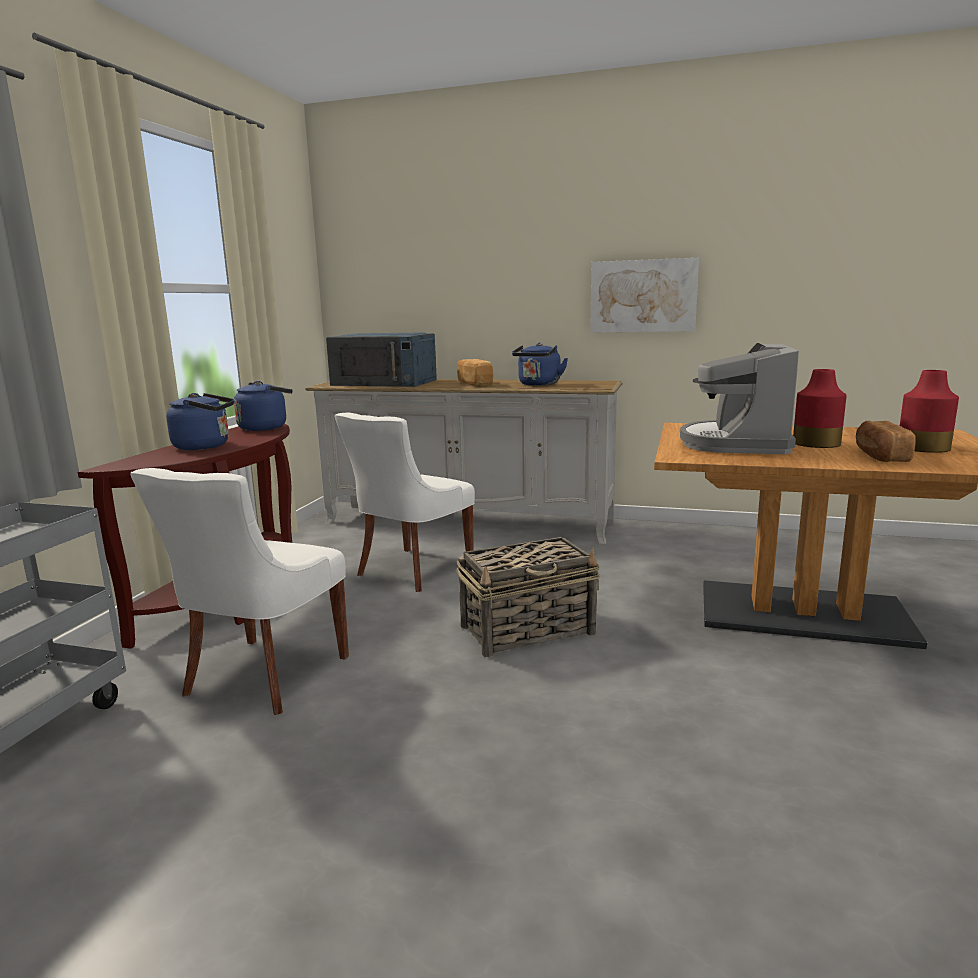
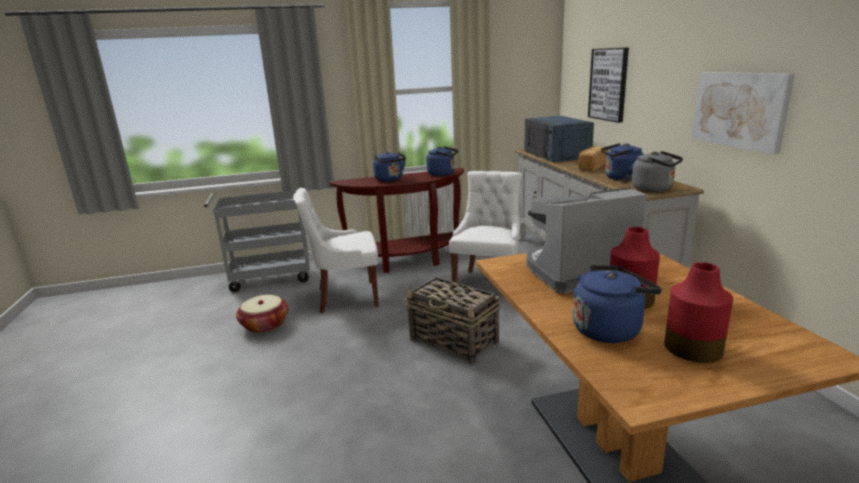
camera: 60 degrees right, 5 degrees up
white chair [334,413,475,592] -> white chair turned 105 degrees clockwise [449,171,522,283]
bread [856,421,916,462] -> blue kettle [573,265,662,343]
none -> basket [236,295,289,333]
none -> picture [588,47,629,123]
none -> grey kettle [632,151,683,192]

